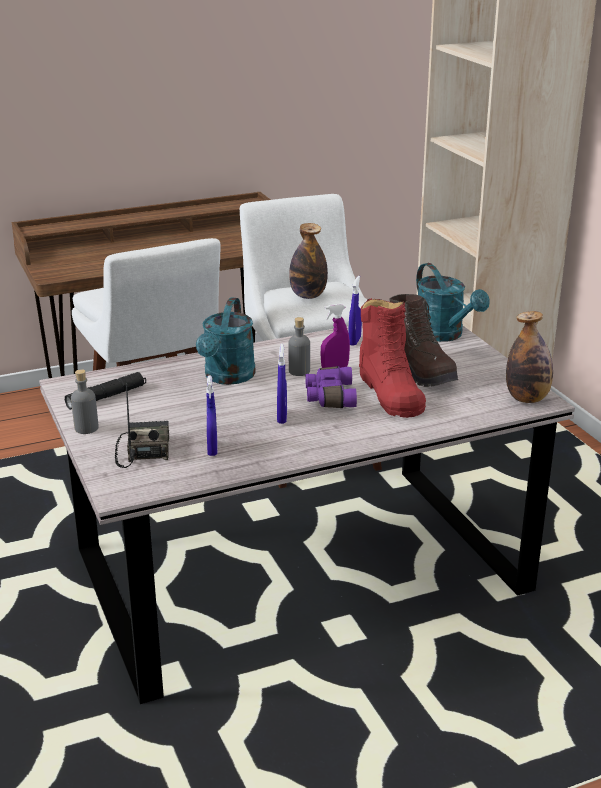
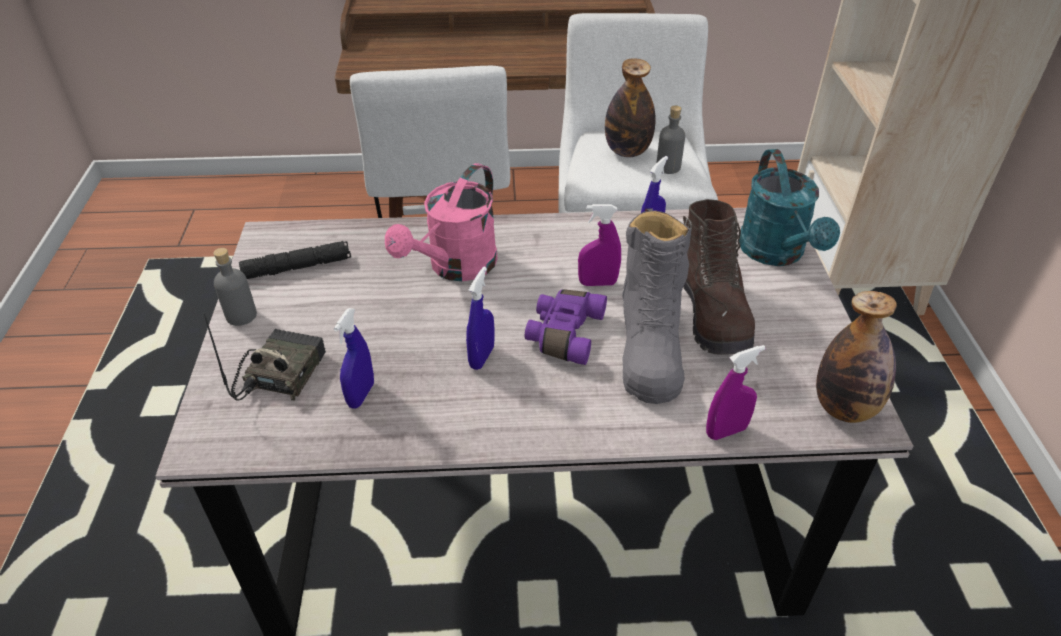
camera: 20 degrees right, 15 degrees up
turquoise watering can [196,297,256,385] -> pink watering can [385,163,498,281]
grey bottle [288,317,310,376] -> grey bottle moved to [657,105,685,174]
red boot [359,298,426,418] -> grey boot [622,208,691,404]
none -> purple spray bottle [706,345,766,440]

